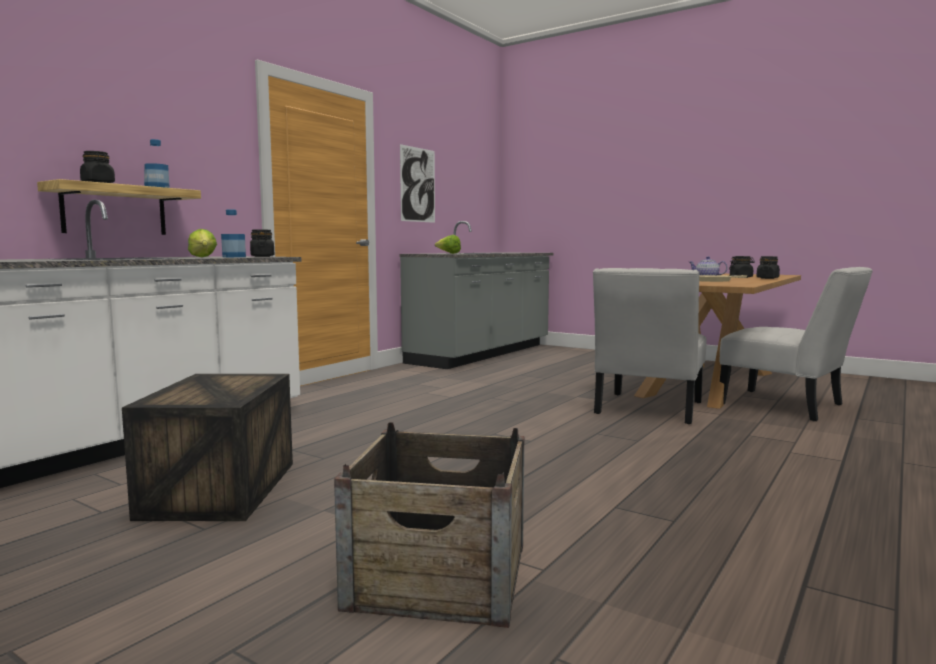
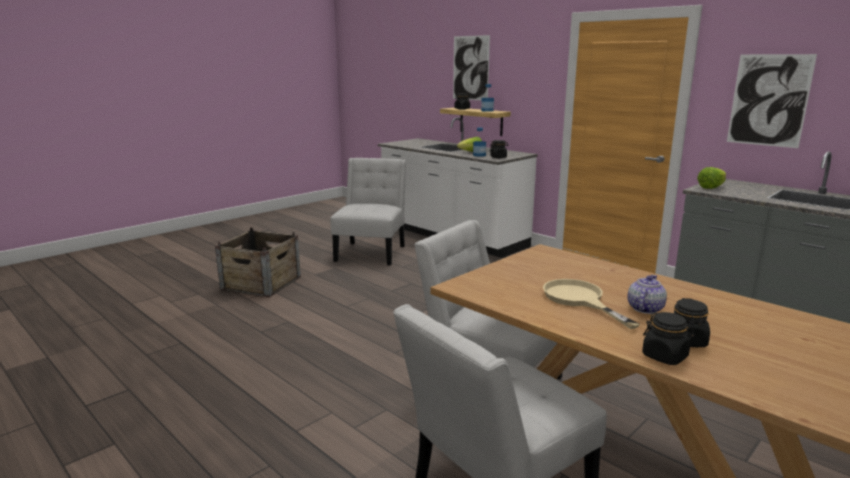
camera: 100 degrees right, 10 degrees up
crate [122,374,293,521] -> white chair [330,158,406,265]
none -> picture [453,35,490,100]

